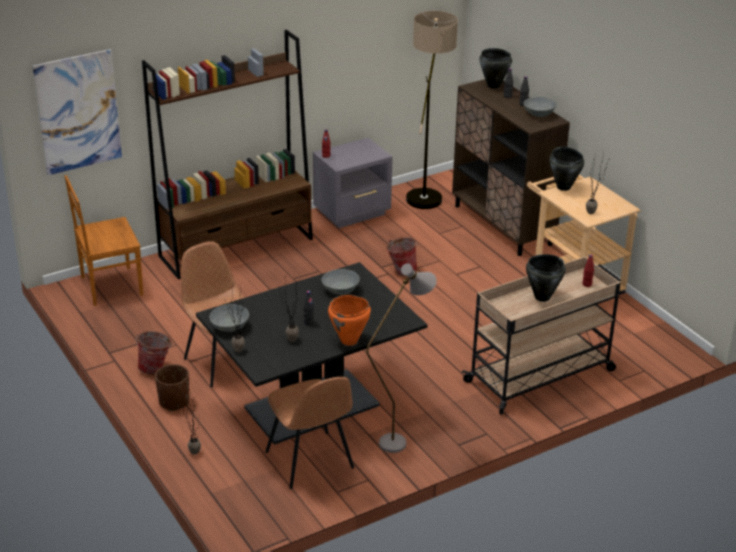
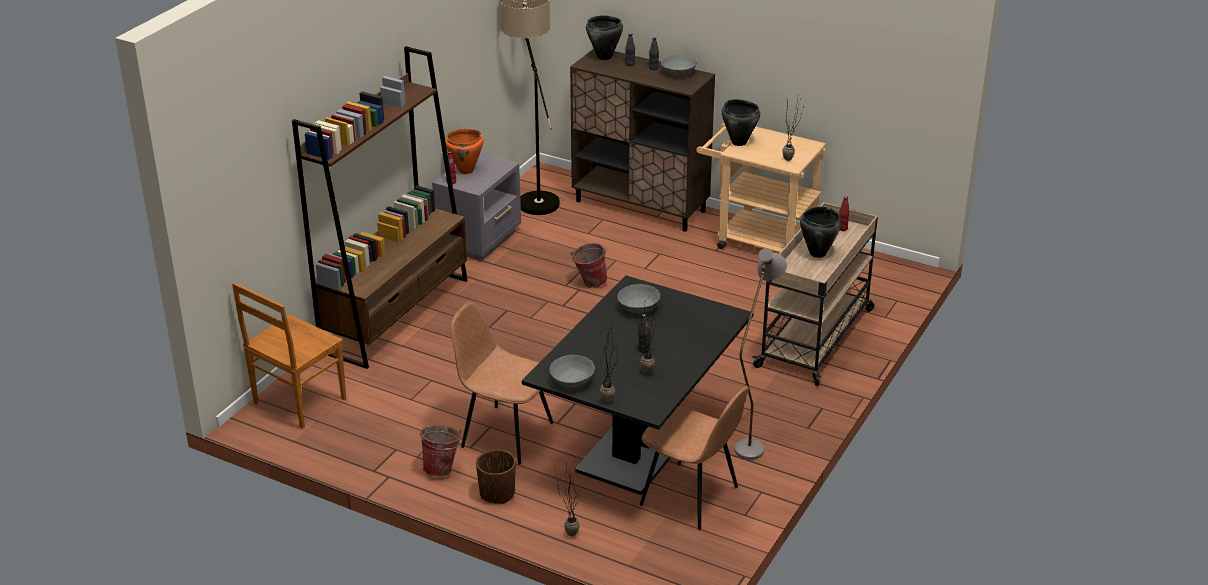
camera: 30 degrees left, 0 degrees up
picture [33,49,122,175] -> none
orange cooking pot [328,295,371,346] -> orange cooking pot moved to [445,129,484,174]

